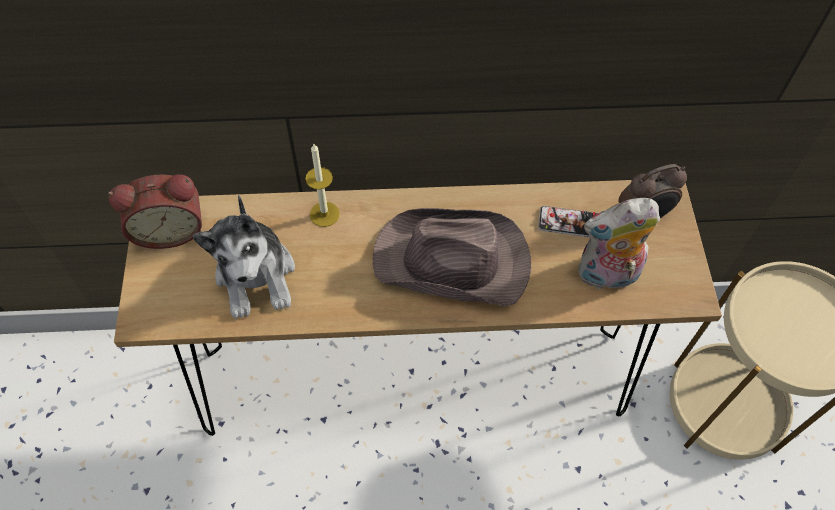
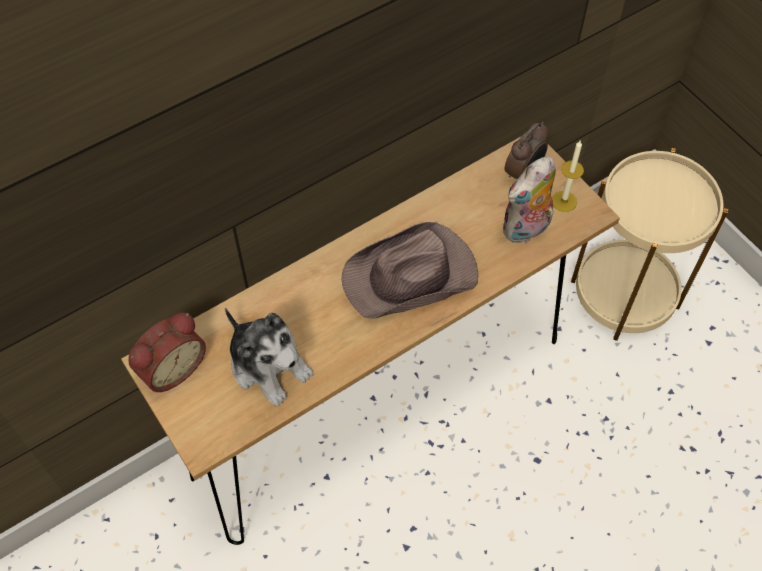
camera: 30 degrees left, 0 degrees up
candle [305,144,340,227] -> candle moved to [552,141,584,212]
phone [538,206,598,238] -> none

